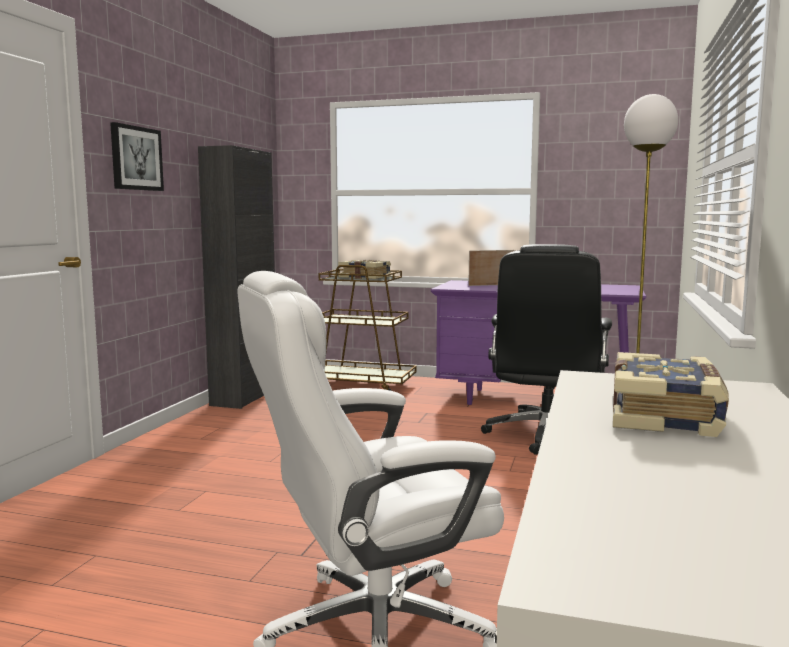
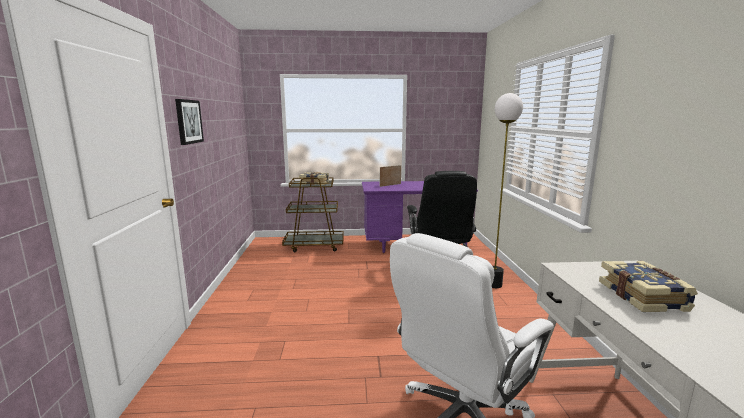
camera: 20 degrees left, 5 degrees up
black cabinet [198,145,275,409] -> none

